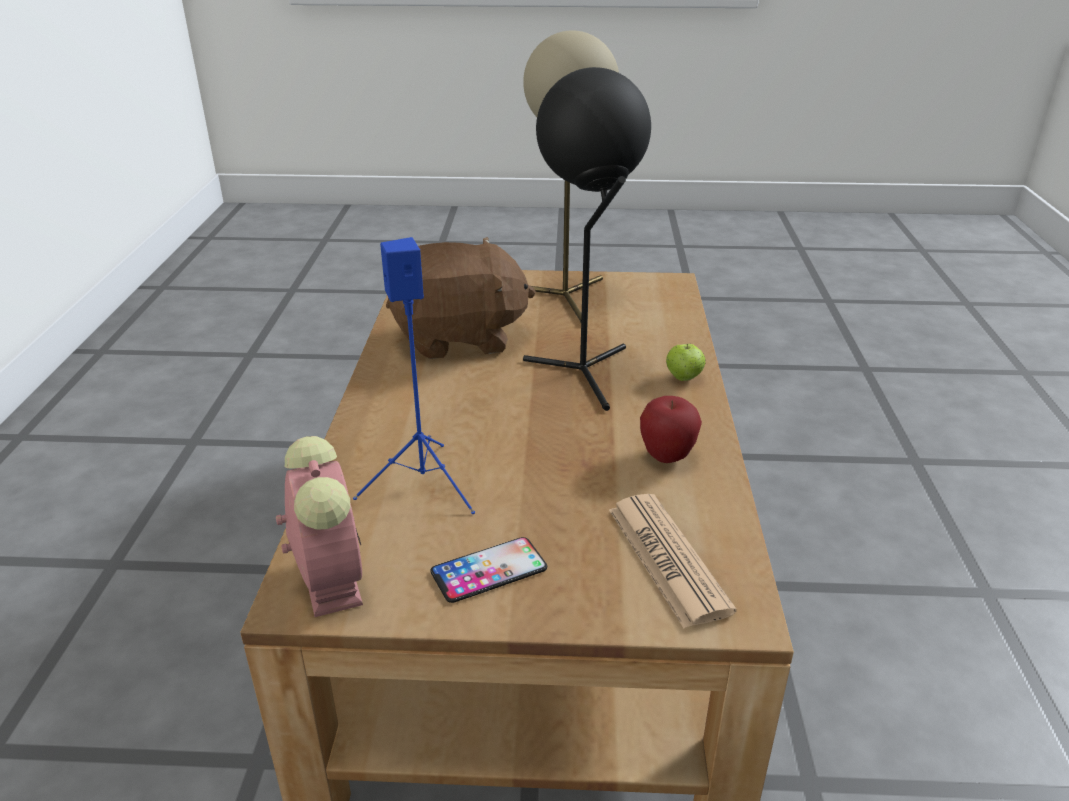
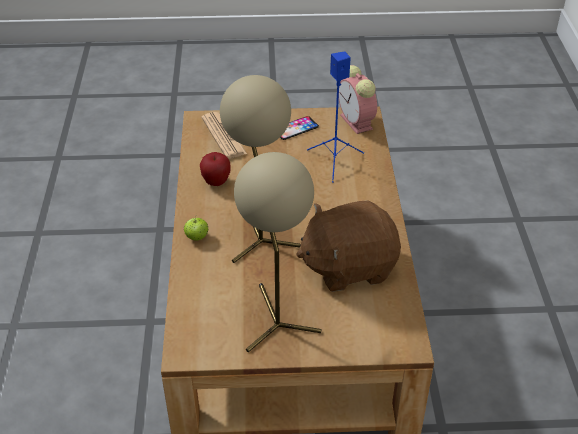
camera: 175 degrees right, 10 degrees up
black table lamp [523,67,651,411] -> beige table lamp [220,75,300,263]

